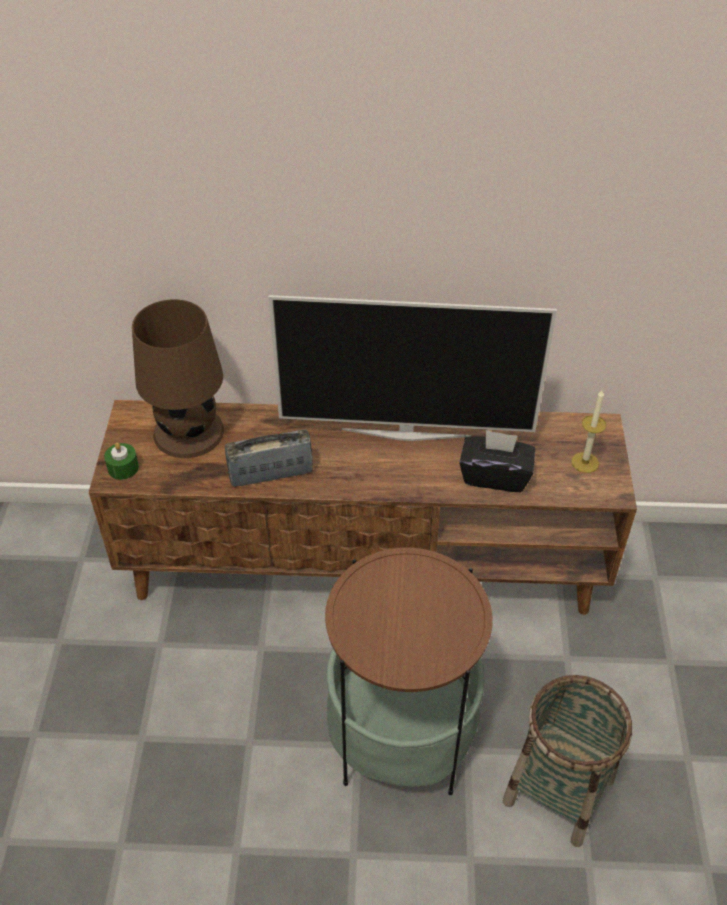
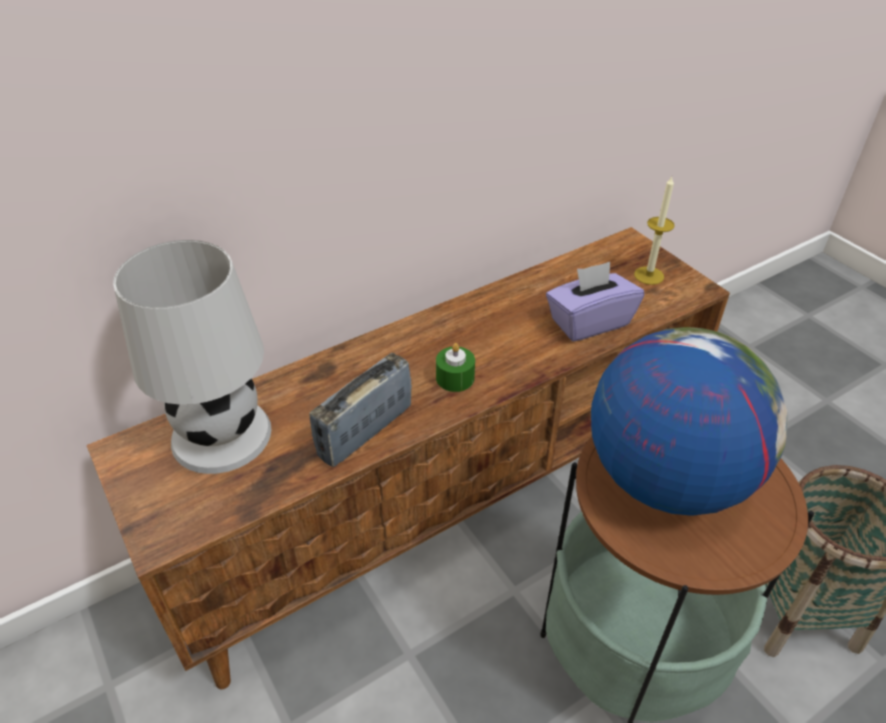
camera: 35 degrees left, 5 degrees down
green candle [104,443,139,480] -> green candle moved to [436,343,475,392]
brown table lamp [132,299,224,458] -> white table lamp [113,240,271,474]
television [269,295,557,441] -> none
black tissue box [459,430,535,492] -> purple tissue box [546,262,644,341]
none -> globe [591,327,788,516]

